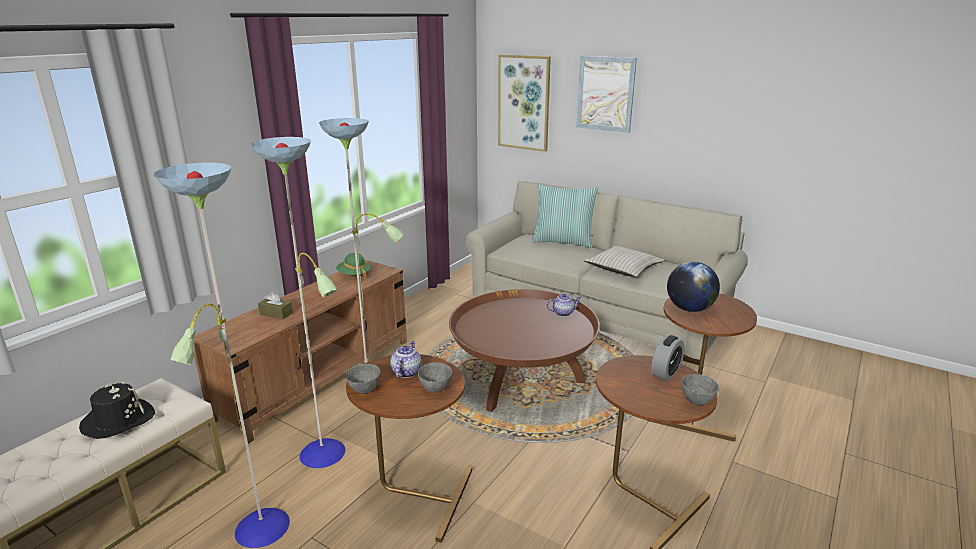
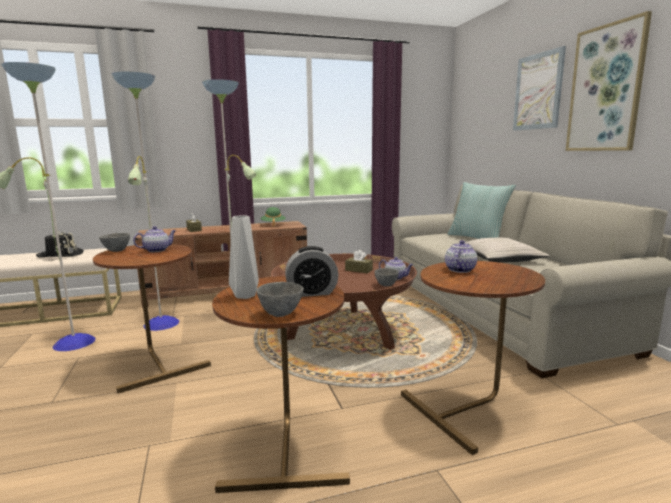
camera: 40 degrees right, 10 degrees down
grey bowl [418,363,452,392] -> grey bowl moved to [374,268,399,286]
picture [498,55,551,152] -> picture moved to [566,11,652,151]
globe [667,262,720,312] -> teapot [445,240,477,273]
none -> grey vase [229,215,259,299]
none -> brown tissue box [345,250,373,273]

